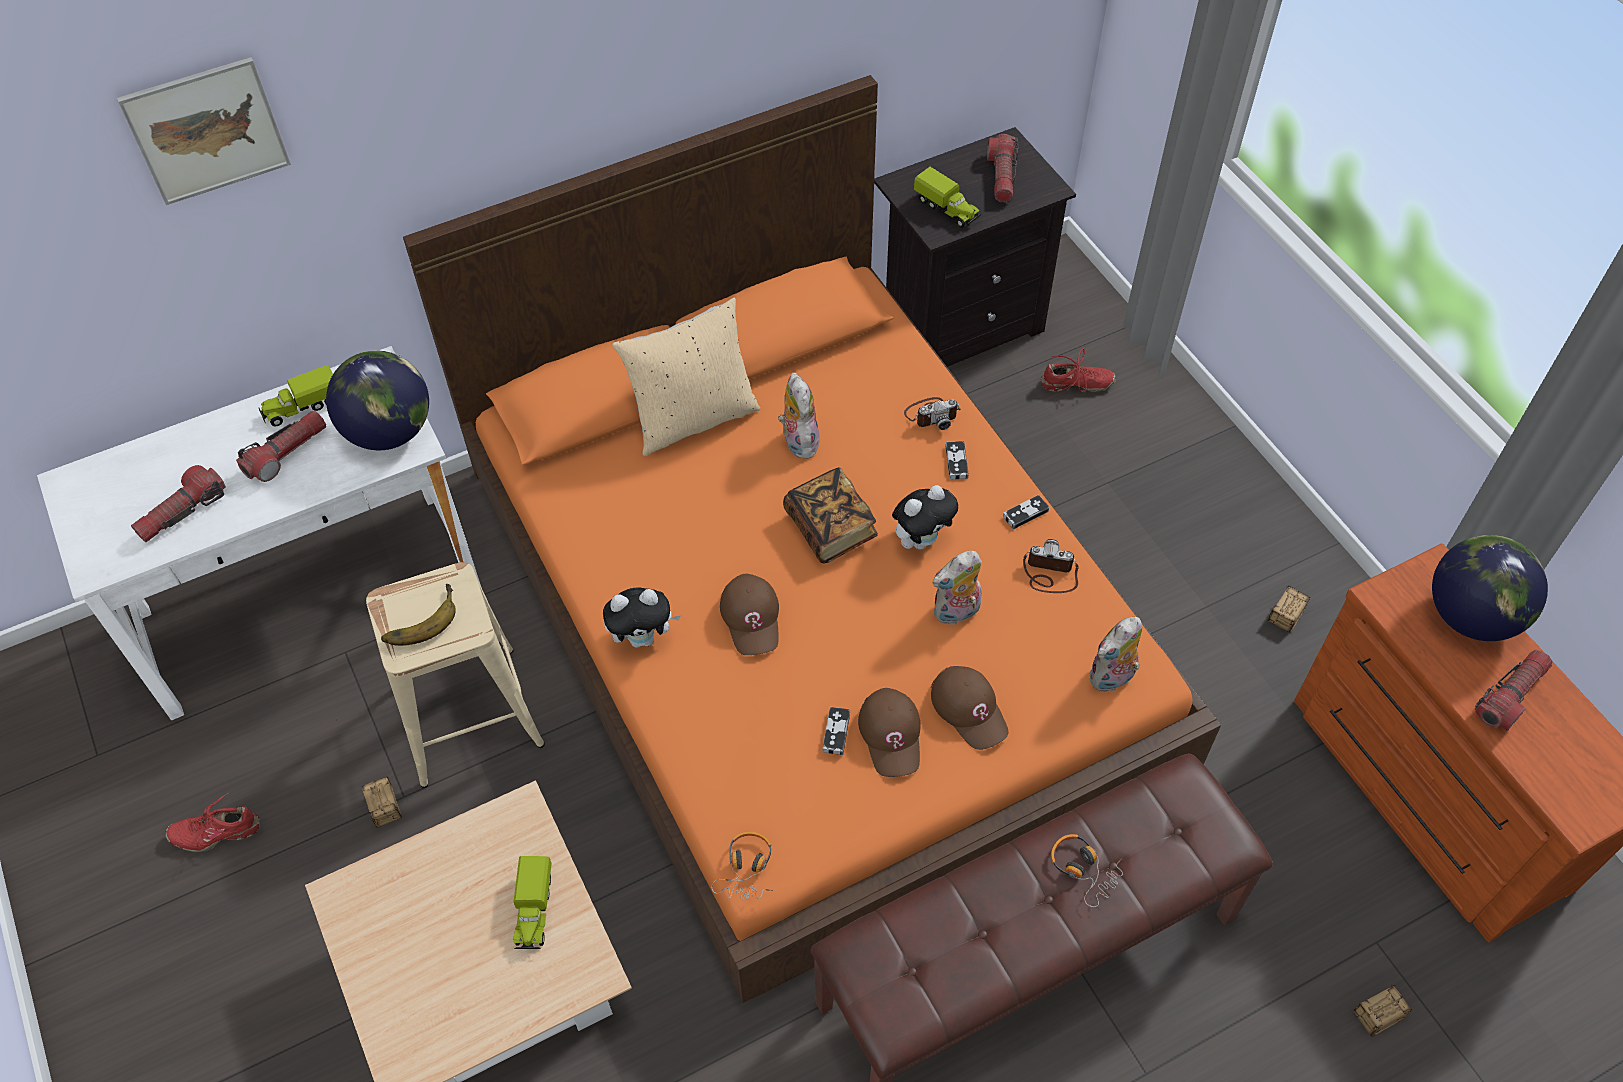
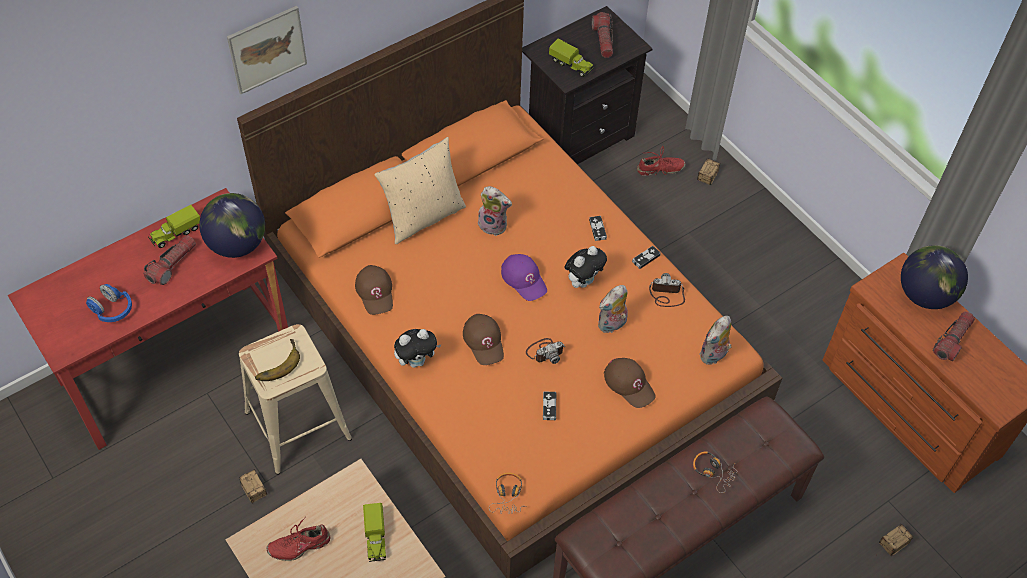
camera: 10 degrees left, 0 degrees up
white desk [37,346,481,720] -> red desk [8,188,288,450]
picture [117,57,291,205] -> picture moved to [227,6,307,94]
flashlight [131,465,226,542] -> blue headphones [86,284,132,322]
red shoe [165,793,260,852] -> red shoe moved to [267,517,331,561]
plush toy [778,372,820,459] -> plush toy turned 135 degrees clockwise [478,186,512,236]
book [783,467,878,563] -> purple cap [501,254,547,301]
brown cap [858,688,921,777] -> brown cap moved to [355,265,393,315]
camera [904,397,960,430] -> camera moved to [526,338,565,364]
storage box [1268,586,1310,632] -> storage box moved to [697,158,720,185]

